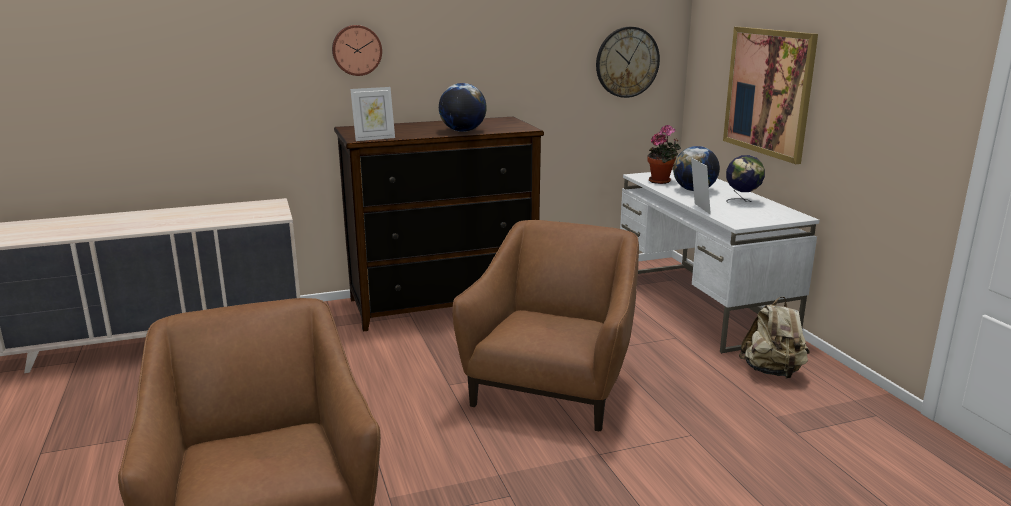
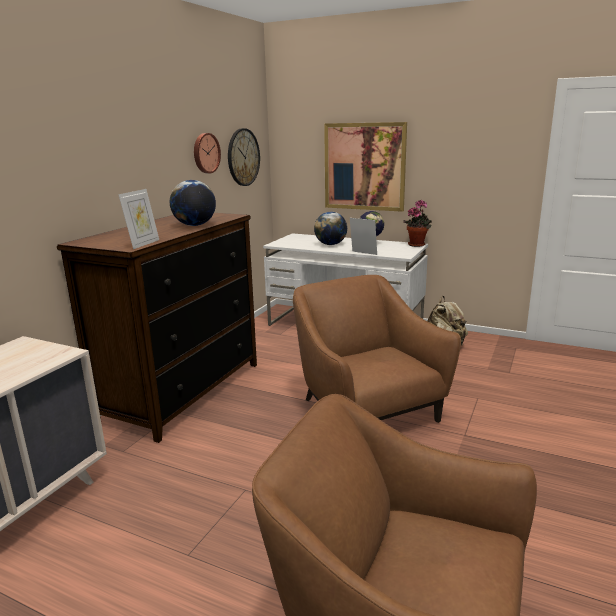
camera: 45 degrees left, 0 degrees up
wall clock [332,25,382,76] -> wall clock moved to [194,133,221,173]
potted plant [648,125,681,184] -> potted plant moved to [403,200,432,247]

